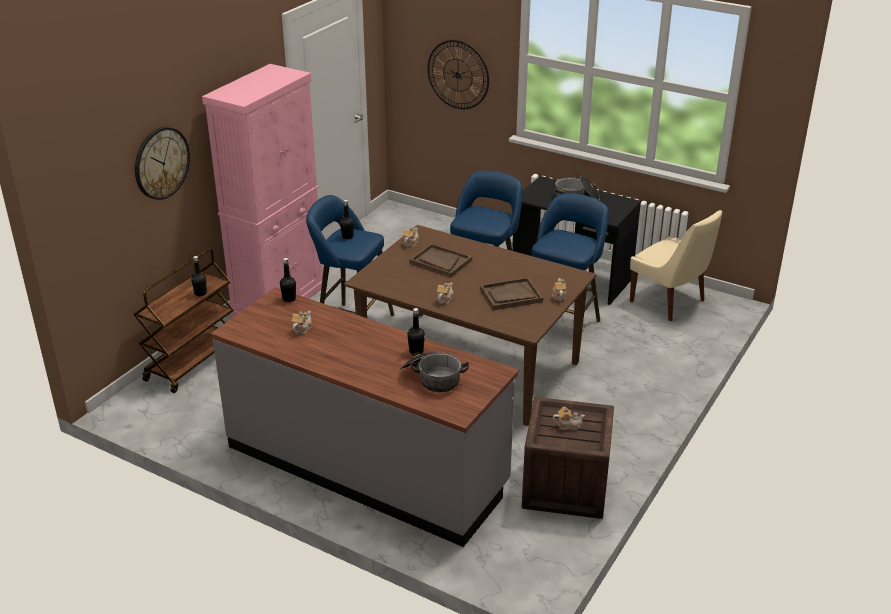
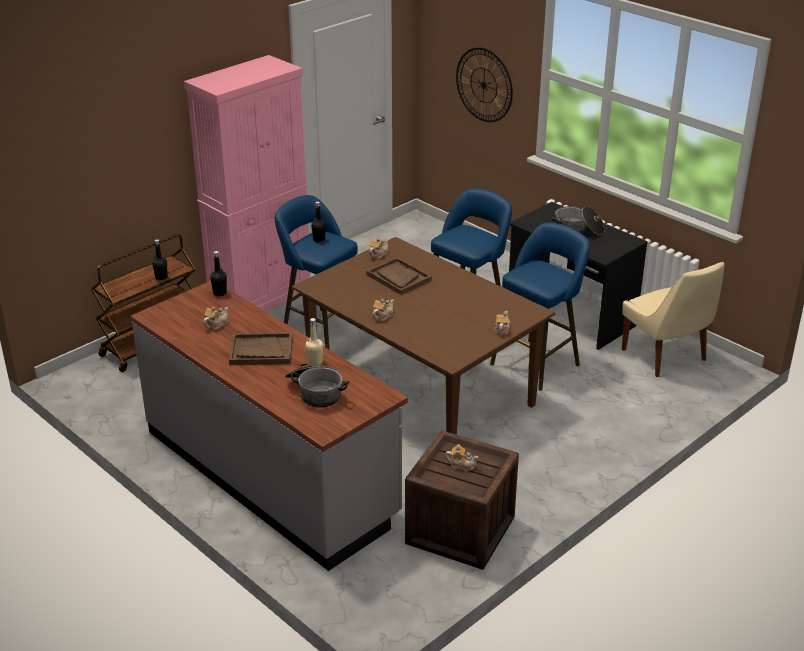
camera: 15 degrees right, 0 degrees up
wall clock [135,127,190,200] -> none
black bottle [407,308,425,354] -> beige bottle [305,318,323,366]
brown tray [480,277,543,310] -> brown tray moved to [229,333,293,365]

